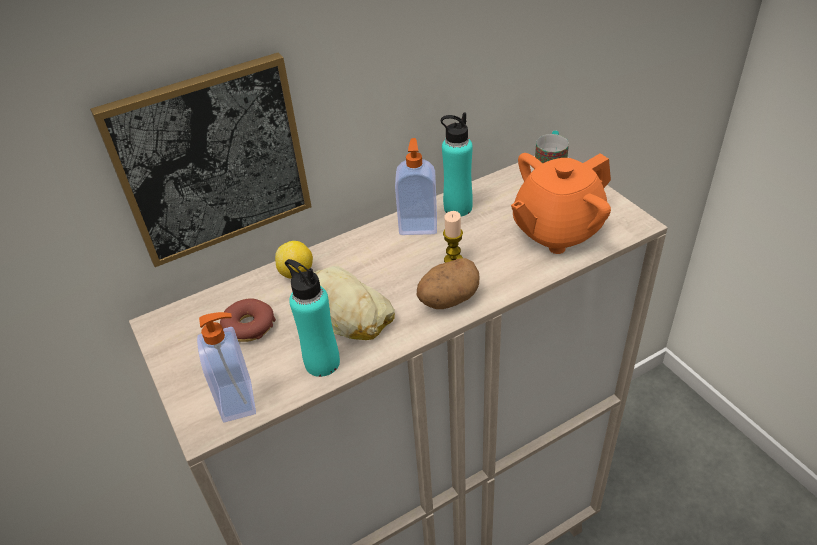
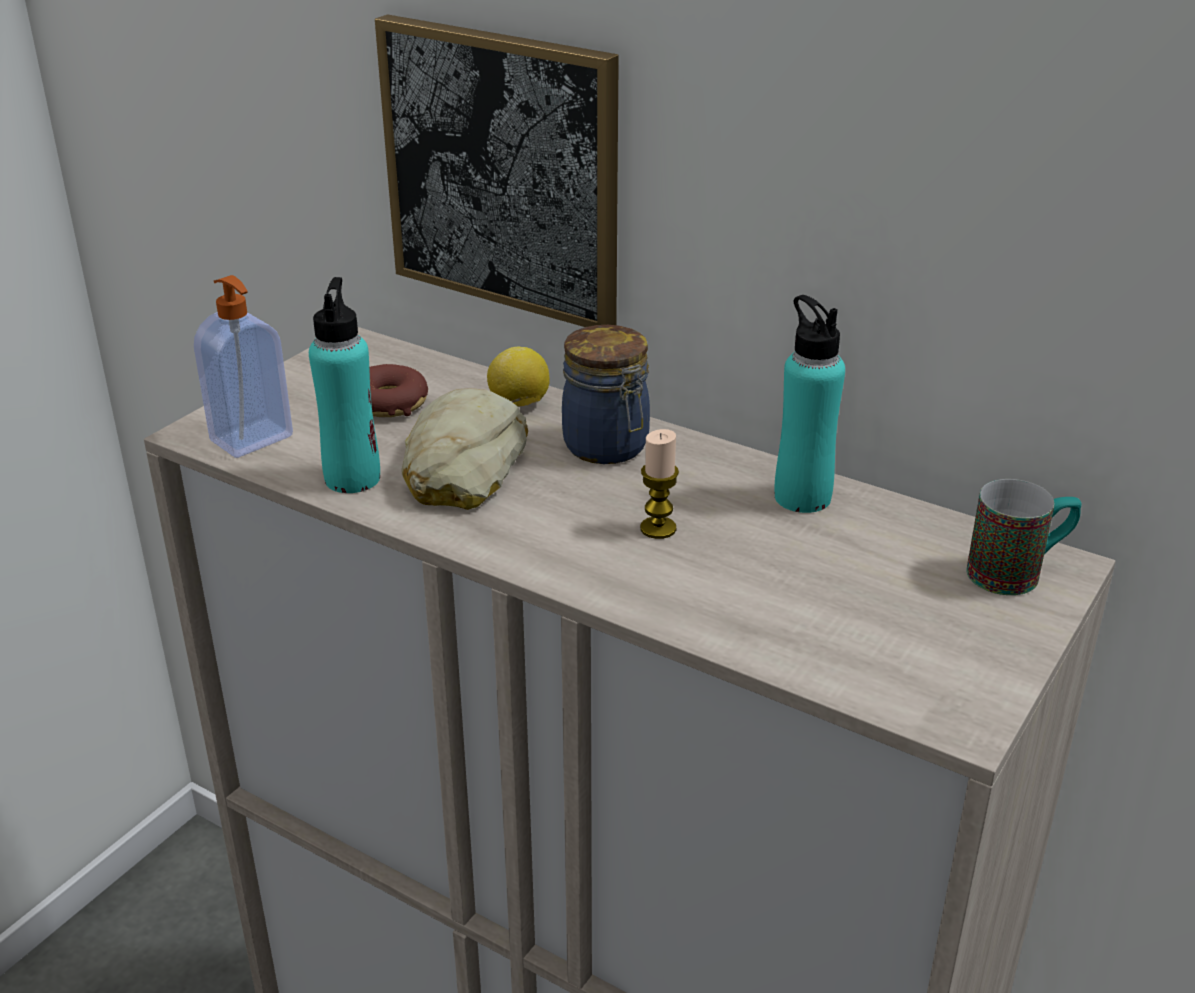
camera: 60 degrees right, 10 degrees down
soap dispenser [395,138,437,235] -> none
potato [417,258,480,309] -> none
orange teapot [511,153,611,254] -> none
none -> jar [562,325,650,464]

